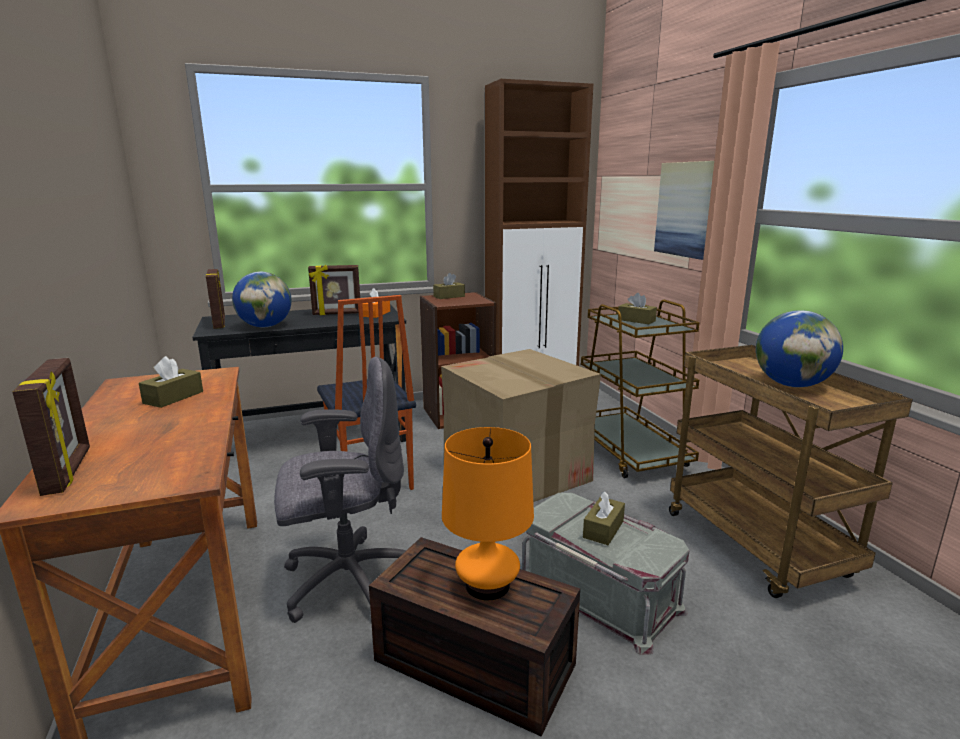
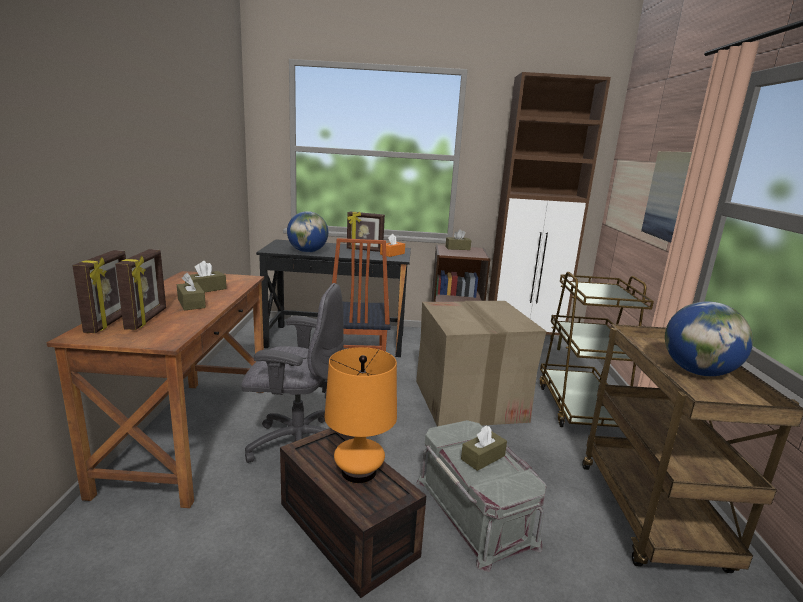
camera: 20 degrees right, 0 degrees up
picture frame [206,269,225,329] -> picture frame moved to [115,249,166,330]
brown tissue box [618,293,657,324] -> brown tissue box moved to [177,273,206,310]

